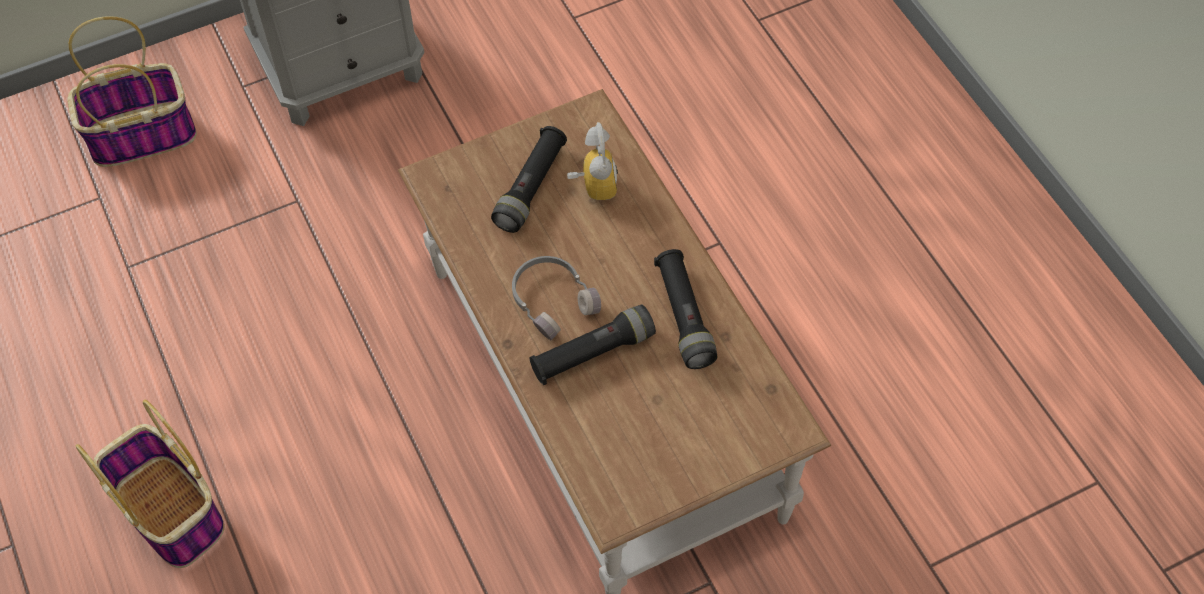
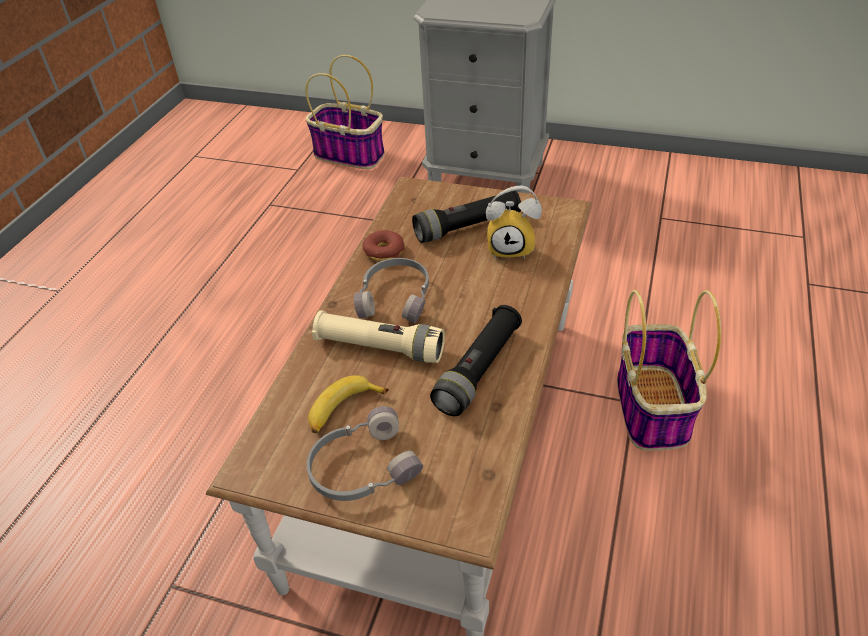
camera: 45 degrees right, 15 degrees down
basket [76,400,224,568] -> basket moved to [617,290,721,451]
black flashlight [530,304,656,385] -> beige flashlight [312,311,445,363]
alarm clock [567,122,618,200] -> alarm clock turned 60 degrees clockwise [486,186,542,259]
none -> grey headphones [307,406,423,501]
none -> banana [308,375,389,433]
none -> donut [362,230,405,261]

